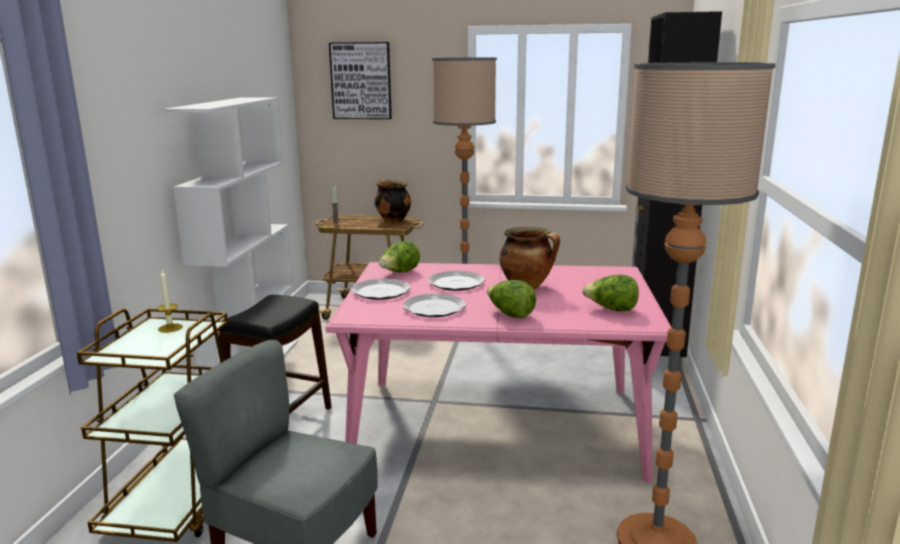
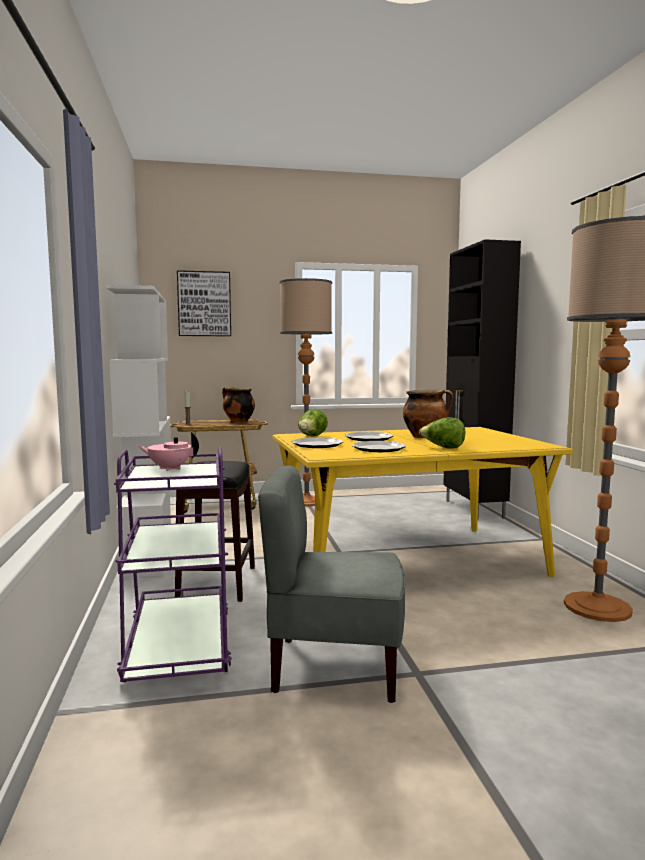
camera: 20 degrees left, 10 degrees down
brown cart [76,308,228,542] -> purple cart [114,447,232,682]
candle [157,270,183,333] -> pink teapot [138,432,199,471]
pink dining table [325,262,671,483] -> yellow dining table [272,427,573,577]
lettuce [582,274,639,311] -> none

